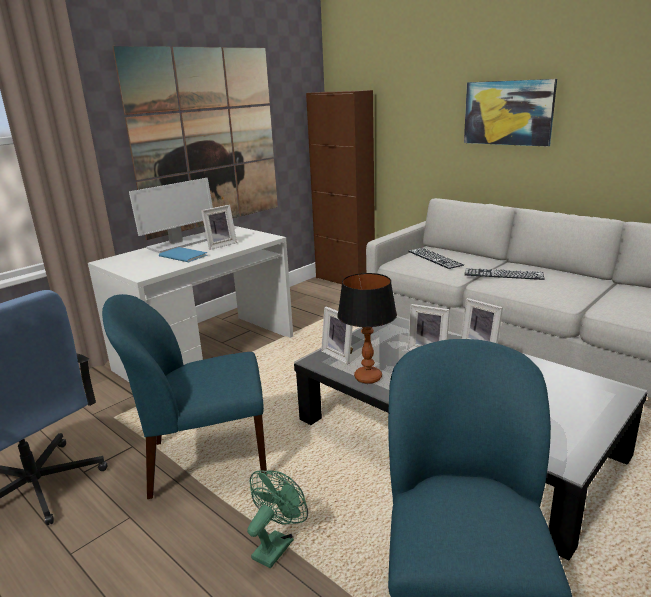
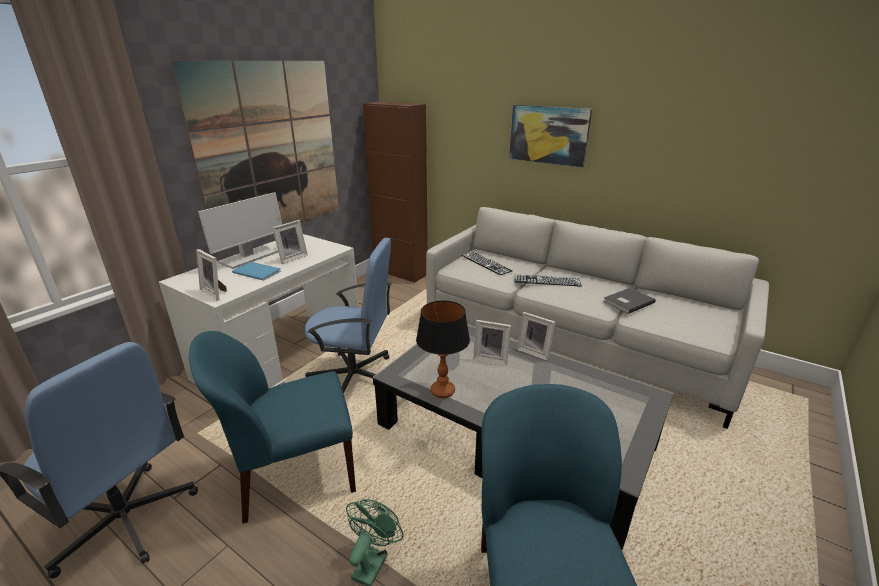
camera: 10 degrees left, 5 degrees up
picture frame [321,307,353,364] -> picture frame moved to [196,249,227,301]
none -> blue office chair [305,238,391,393]
none -> grey book [603,288,656,314]

